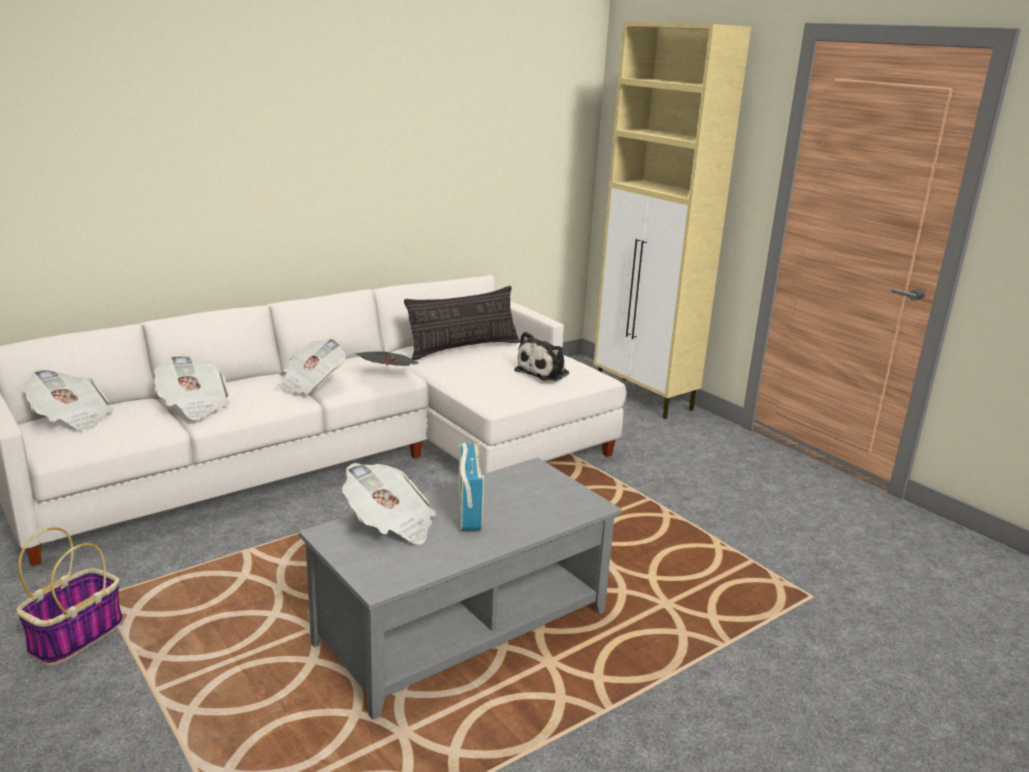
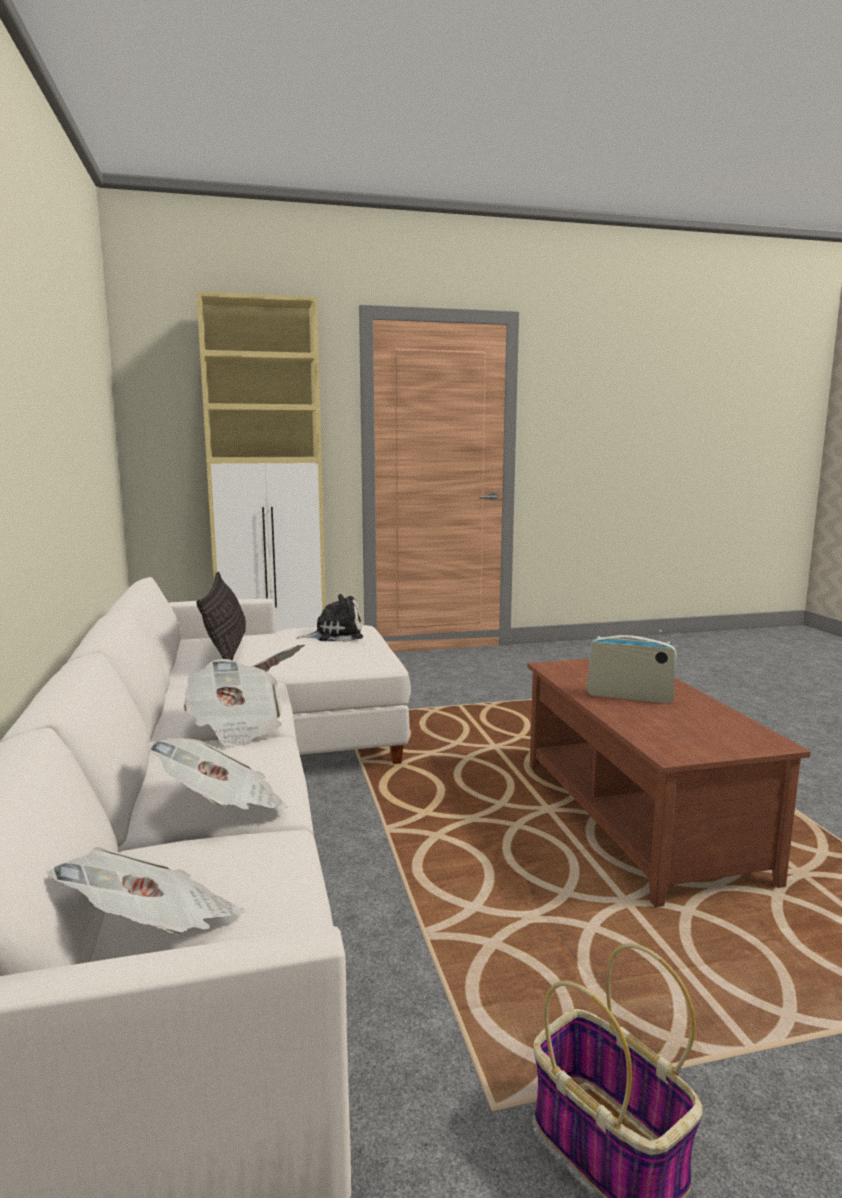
camera: 65 degrees left, 10 degrees down
grey coffee table [299,457,622,720] -> brown coffee table [527,659,811,908]
newspaper [342,463,436,545] -> none
plush toy [514,332,569,381] -> plush toy turned 75 degrees counterclockwise [296,594,363,642]

